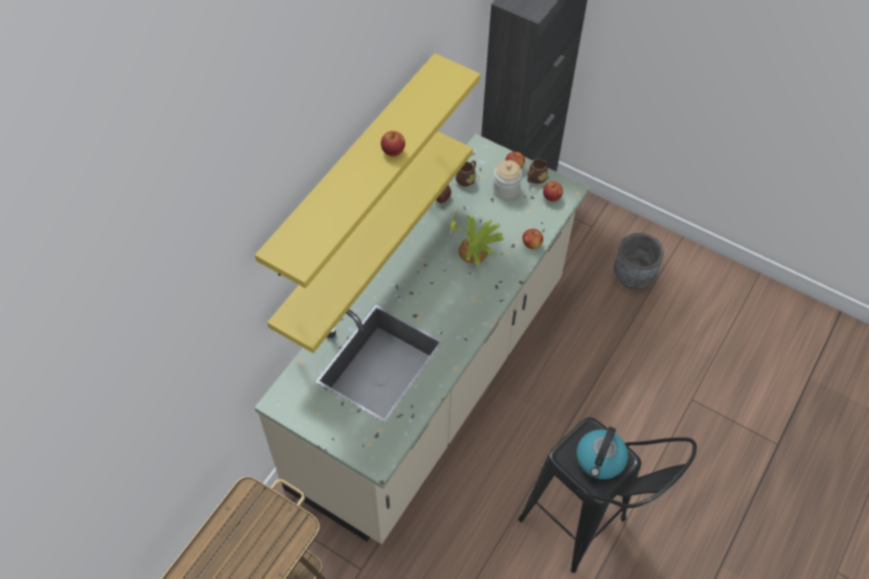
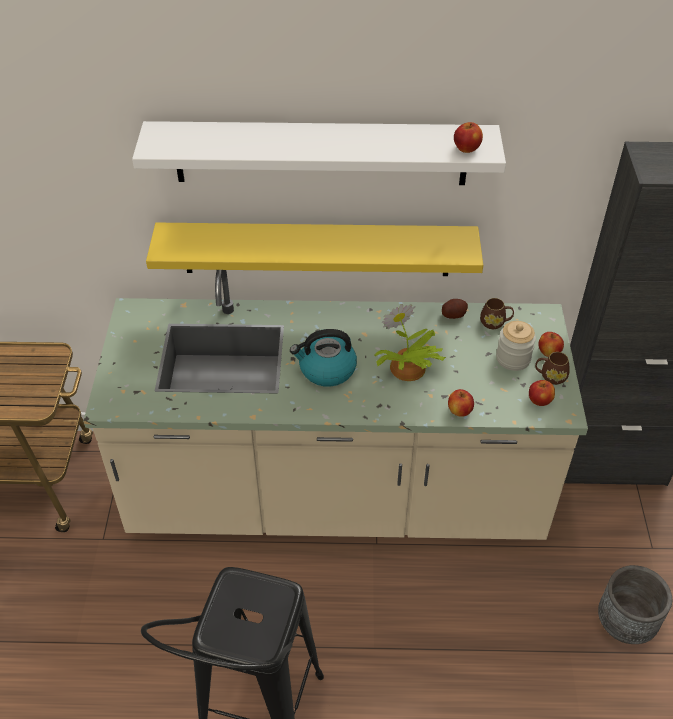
camera: 60 degrees right, 10 degrees down
yellow shelf [255,53,480,288] -> white shelf [132,121,506,185]
apple [381,131,405,156] -> apple moved to [454,122,483,153]
kettle [577,427,628,479] -> kettle moved to [290,329,357,387]

